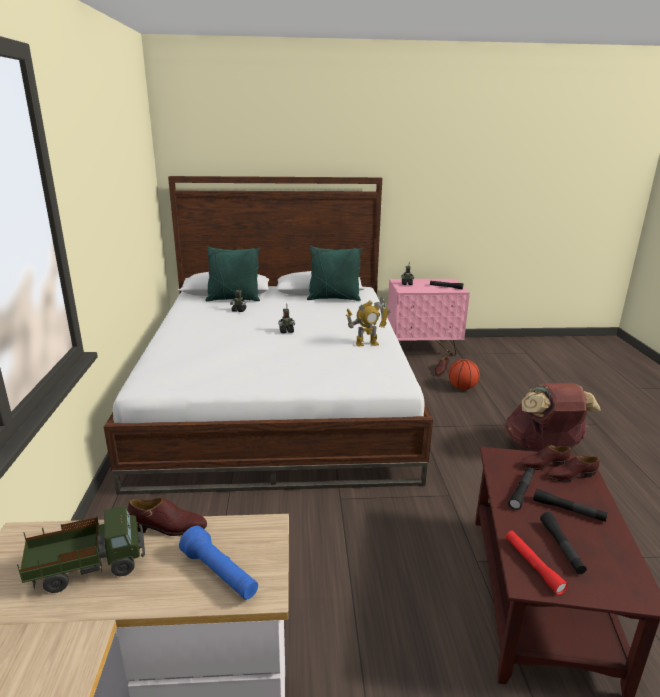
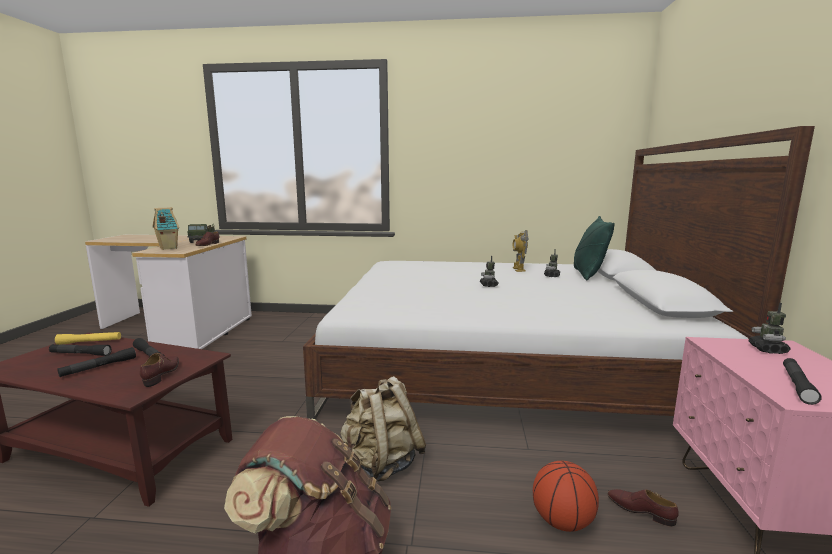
camera: 100 degrees right, 10 degrees down
blue flashlight [179,526,258,600] -> toy house [153,207,179,250]
green pillow [307,246,362,301] -> none
toy robot [346,296,391,347] -> toy robot moved to [513,230,529,272]
red flashlight [506,531,568,595] -> yellow flashlight [55,332,121,345]
brown shoe [547,456,600,482] -> none
none -> beige backpack [340,376,426,482]

